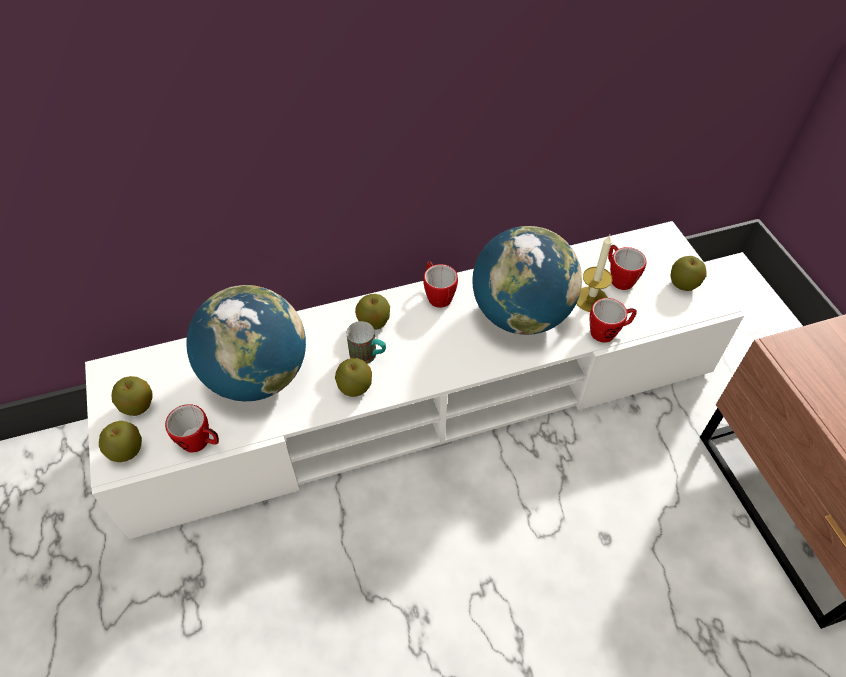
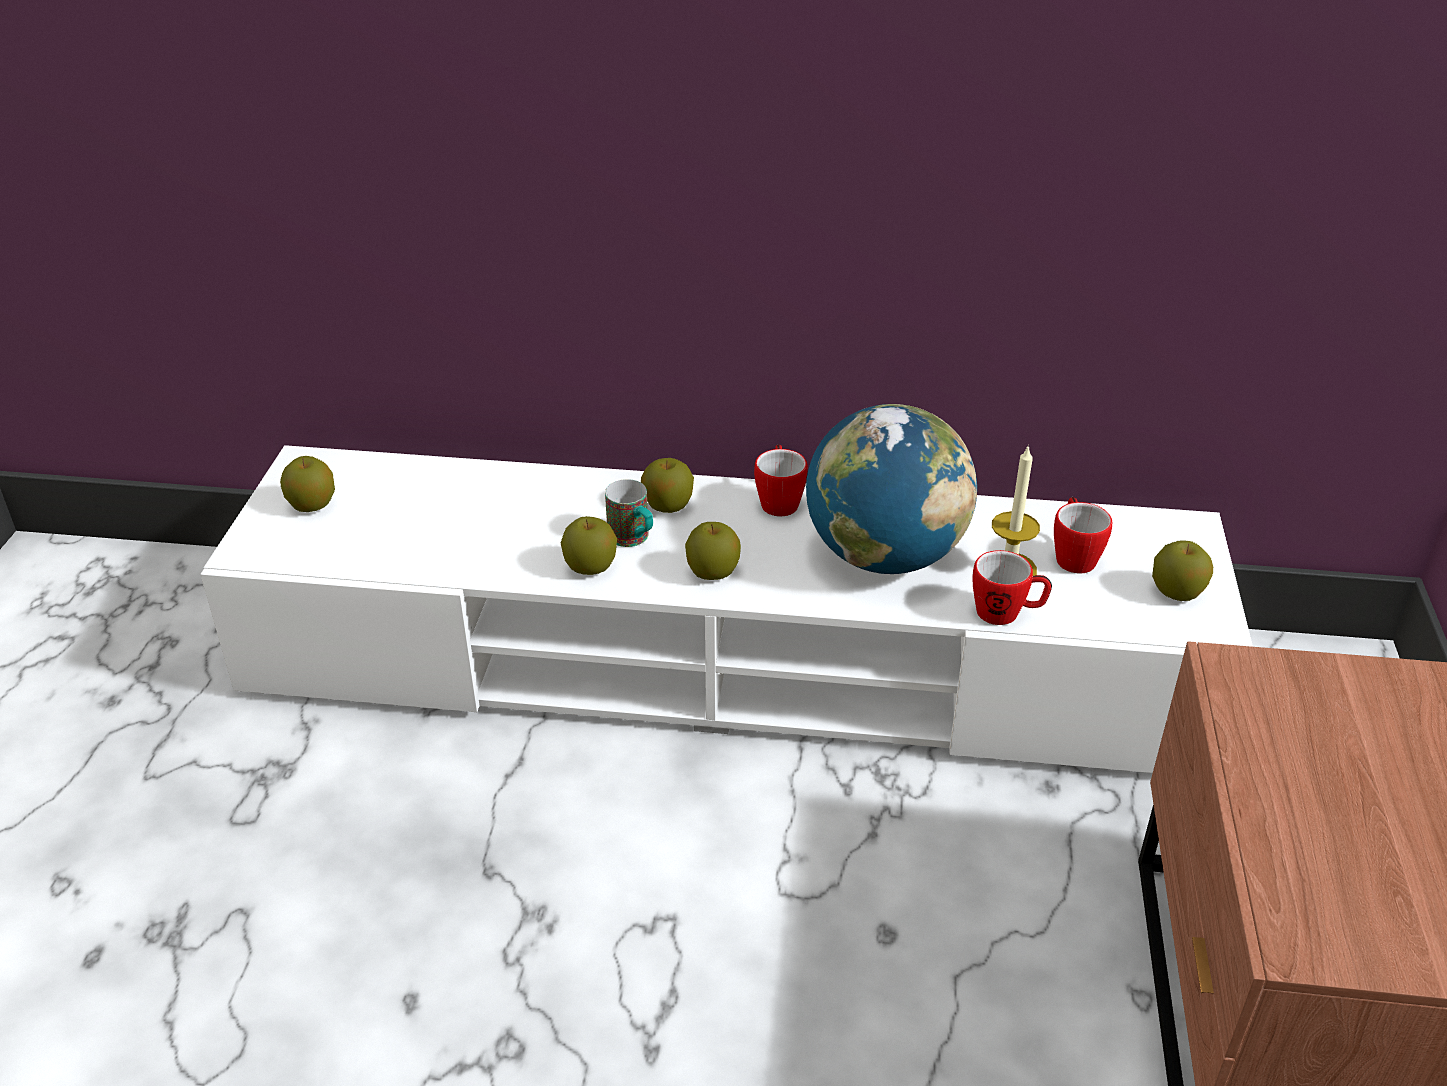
camera: 25 degrees right, 15 degrees down
apple [99,421,142,462] -> apple moved to [685,522,741,580]
mug [165,404,219,453] -> none
globe [186,285,306,401] -> none

